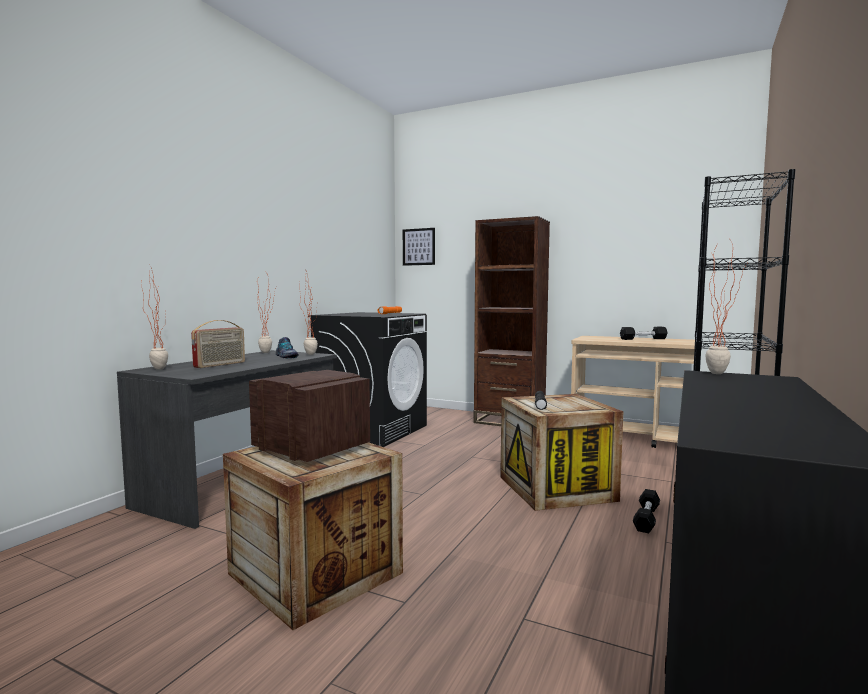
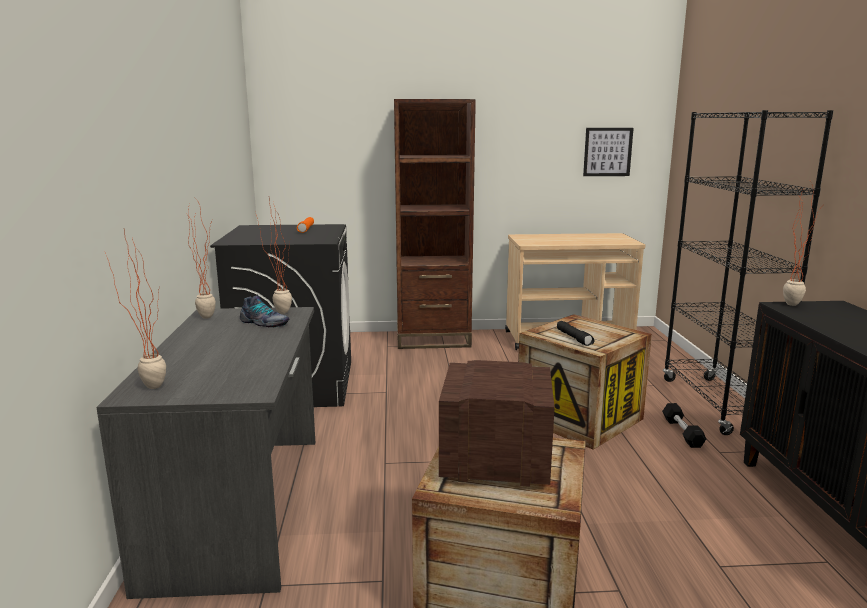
camera: 30 degrees left, 10 degrees up
radio [191,320,245,368] -> none
picture [403,228,435,266] -> picture moved to [583,128,634,176]
black dumbbell [620,327,668,340] -> none

